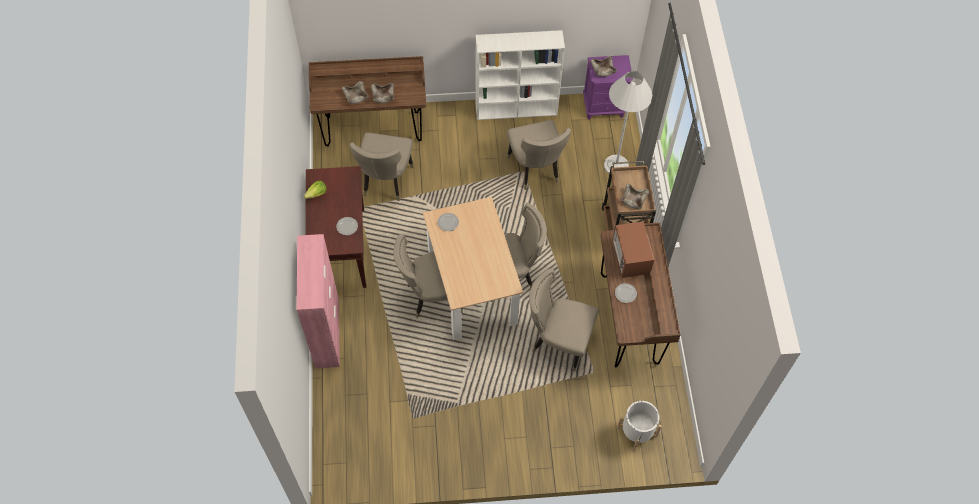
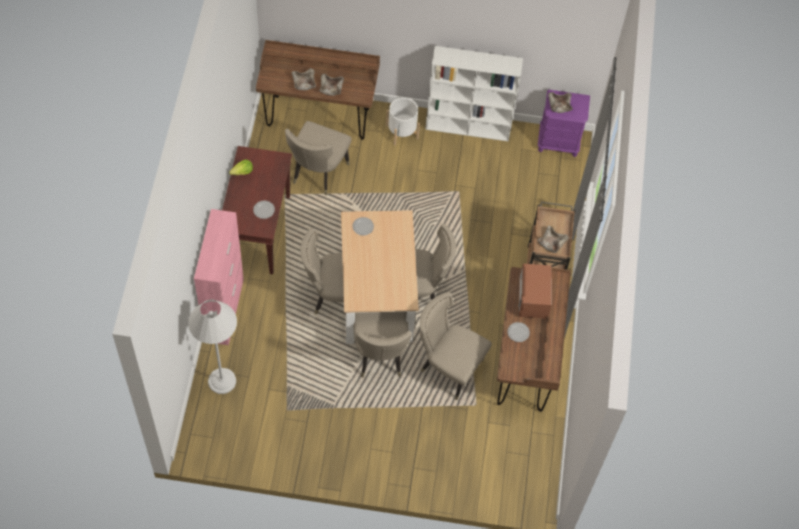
camera: 10 degrees right, 0 degrees up
beige chair [507,120,571,190] -> beige chair moved to [353,312,412,378]
white floor lamp [604,71,653,173] -> white floor lamp moved to [188,300,237,394]
white planter [617,401,662,451] -> white planter moved to [386,97,420,146]

